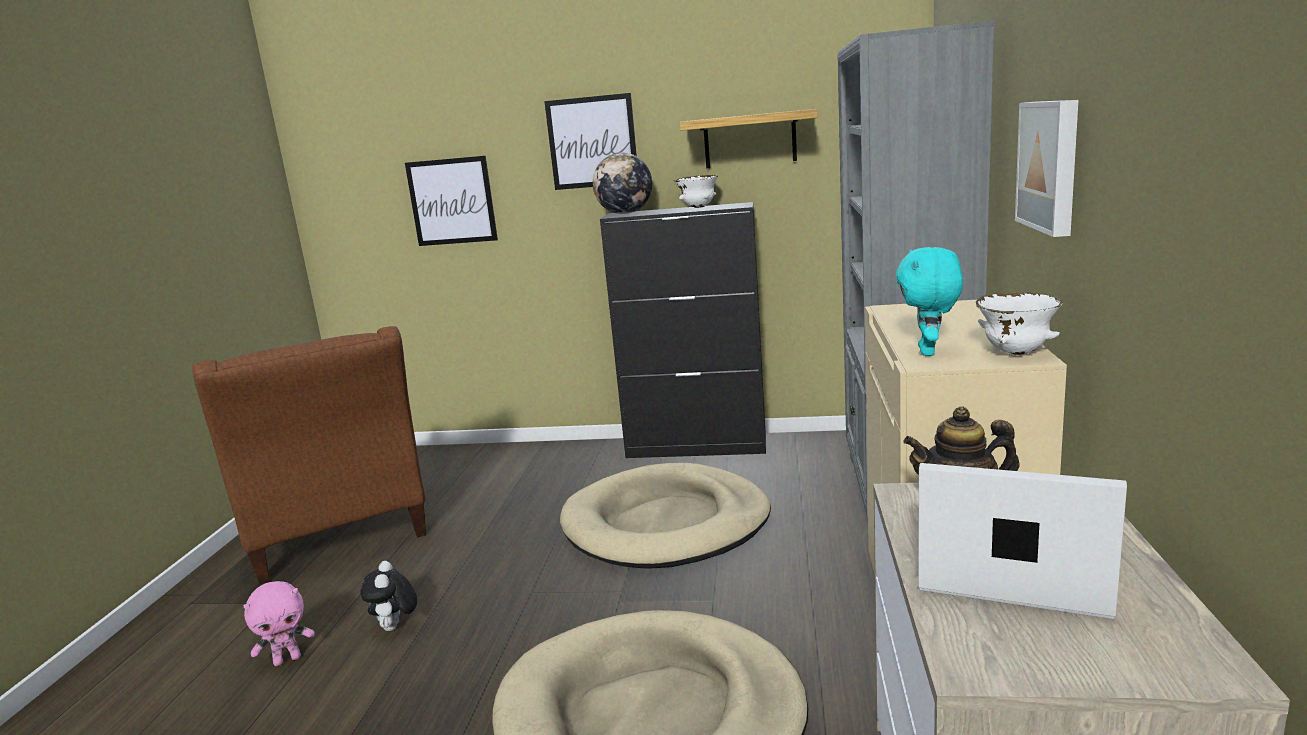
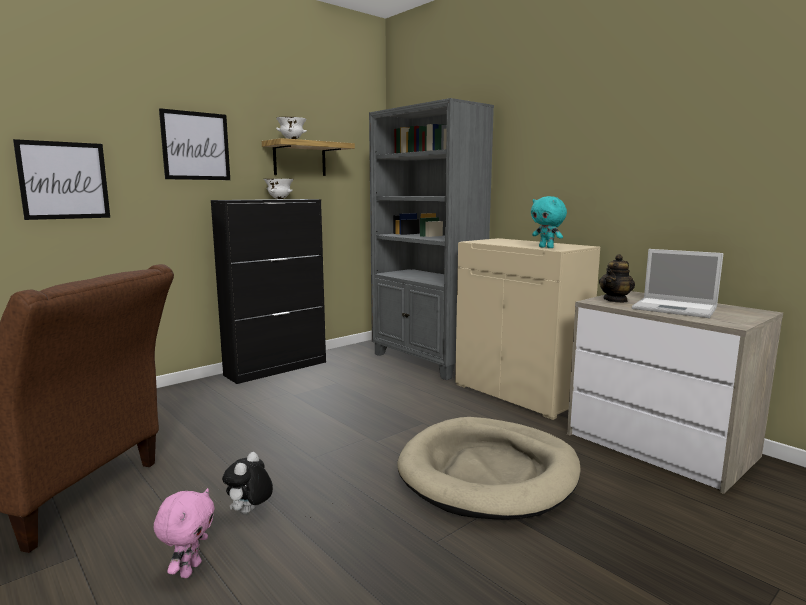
camera: 50 degrees left, 5 degrees down
plush toy [360,561,417,631] -> plush toy turned 75 degrees clockwise [222,452,273,514]
beige dog bed [560,463,771,569] -> none
globe [593,152,652,214] -> none
laptop [918,463,1127,619] -> laptop turned 120 degrees counterclockwise [632,249,723,318]
white bowl [976,292,1063,355] -> white bowl moved to [276,116,307,139]
picture [1015,100,1078,237] -> none

